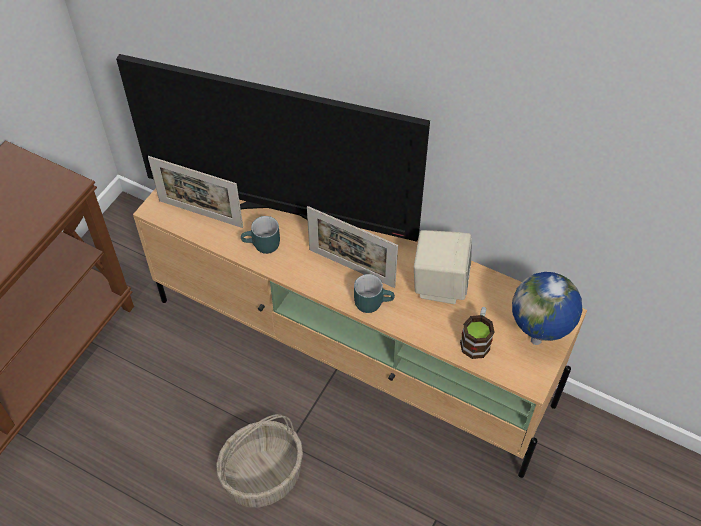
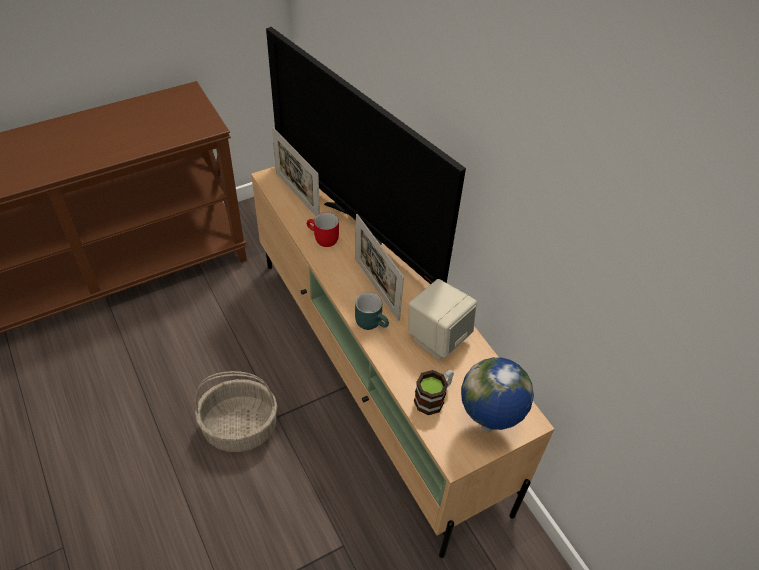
camera: 30 degrees right, 5 degrees down
turquoise mug [241,216,280,254] -> red mug [307,212,339,247]

